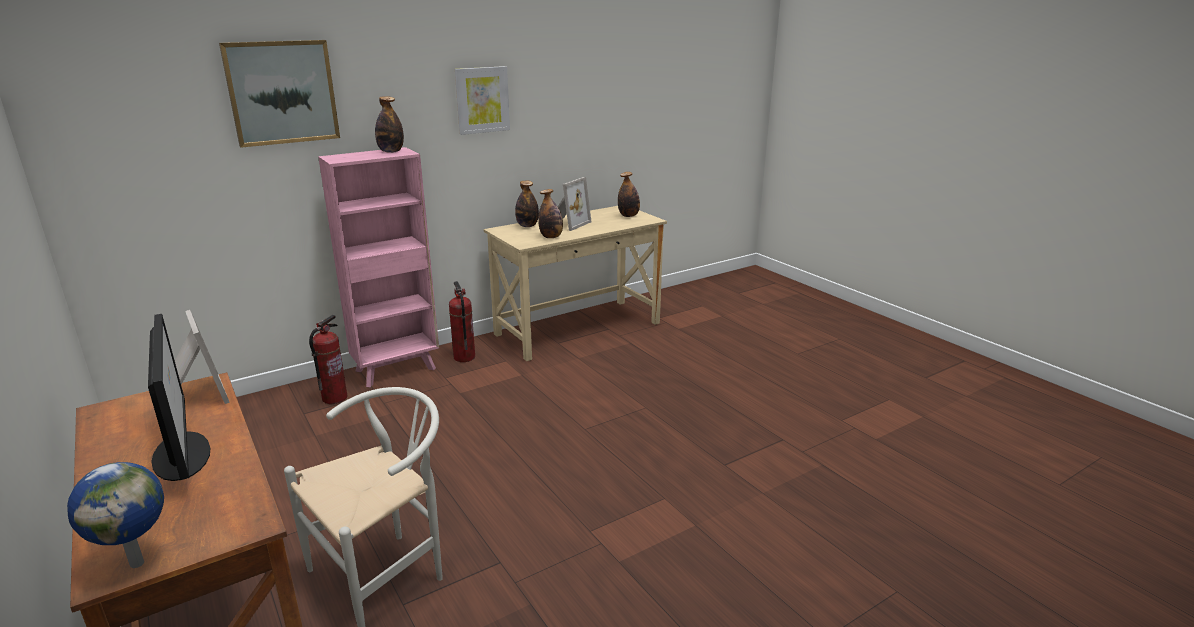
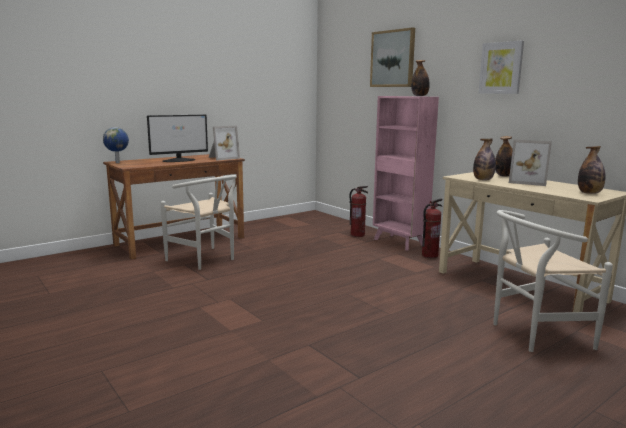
camera: 85 degrees right, 10 degrees down
none -> white chair [493,210,613,352]

